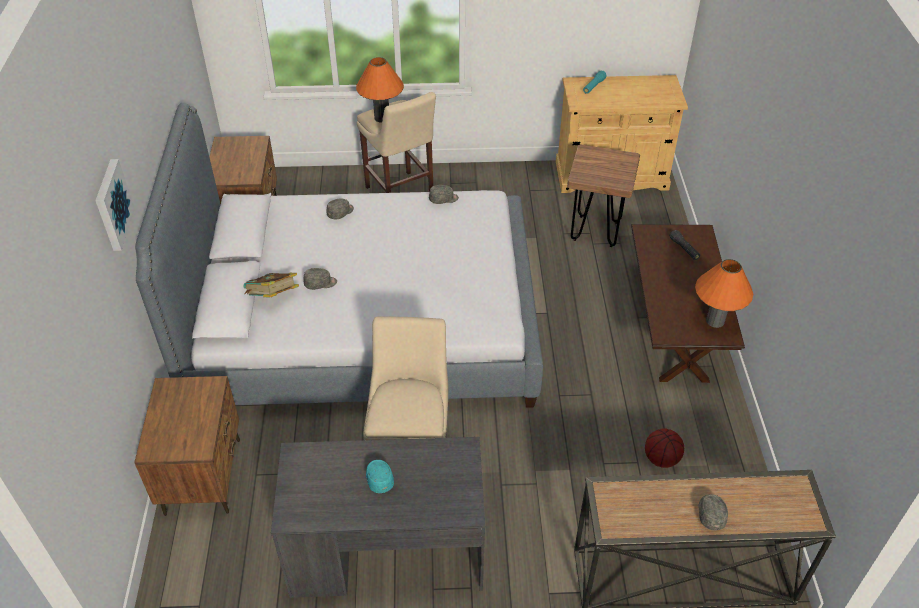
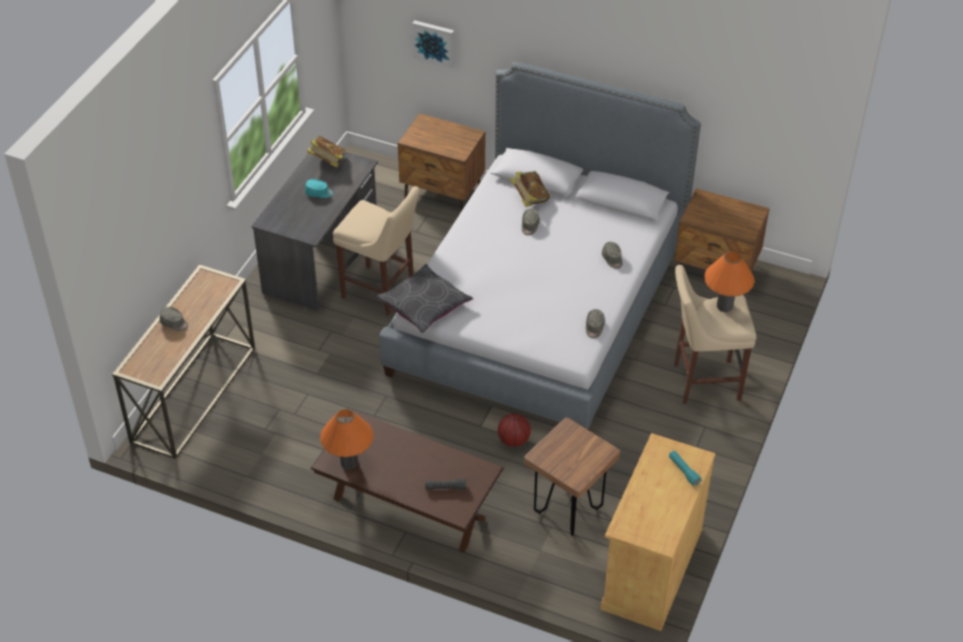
camera: 115 degrees right, 0 degrees up
picture [95,159,135,251] -> picture moved to [412,20,455,69]
basketball [645,428,684,468] -> basketball moved to [498,414,531,447]
none -> book [307,135,345,168]
none -> grey pillow [376,264,473,333]

